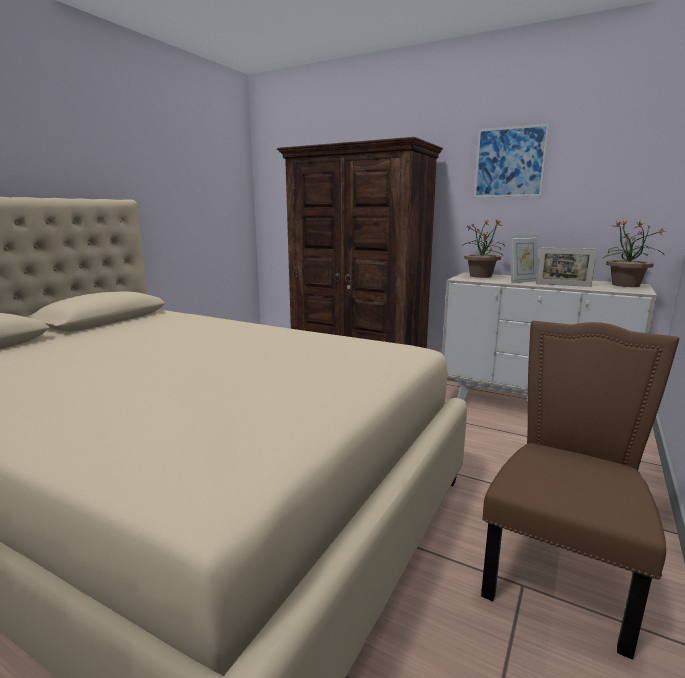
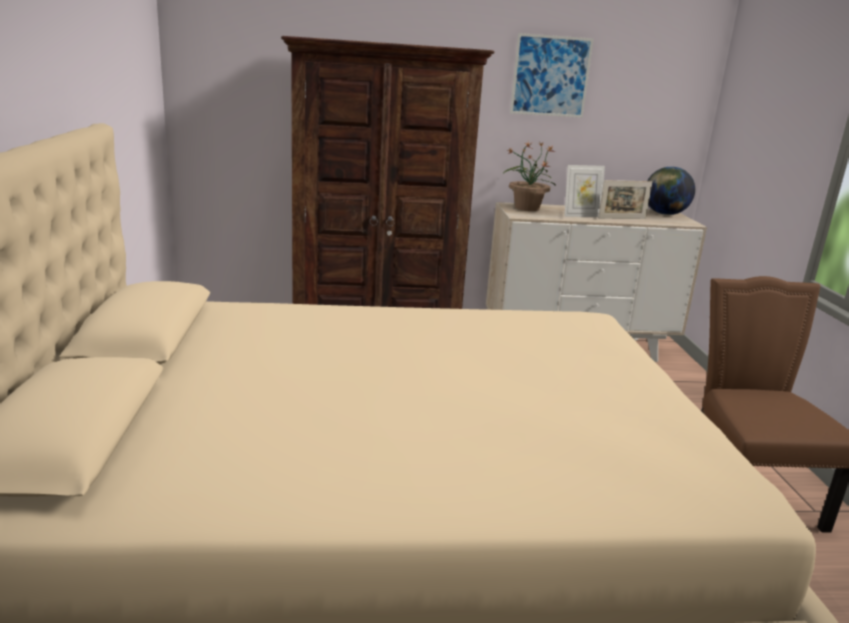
camera: 35 degrees left, 5 degrees up
picture frame [510,235,538,284] -> picture frame turned 45 degrees clockwise [564,165,605,217]
potted plant [603,221,665,287] -> globe [647,167,695,215]

